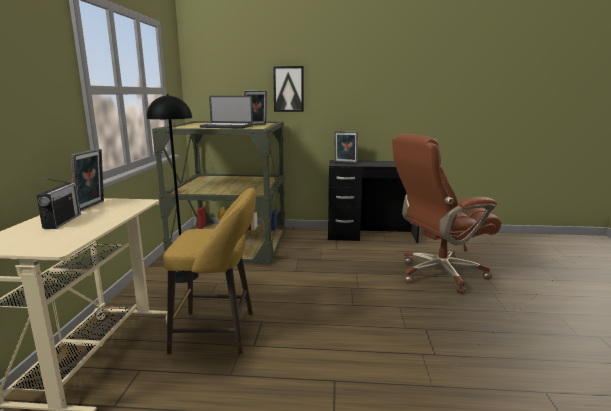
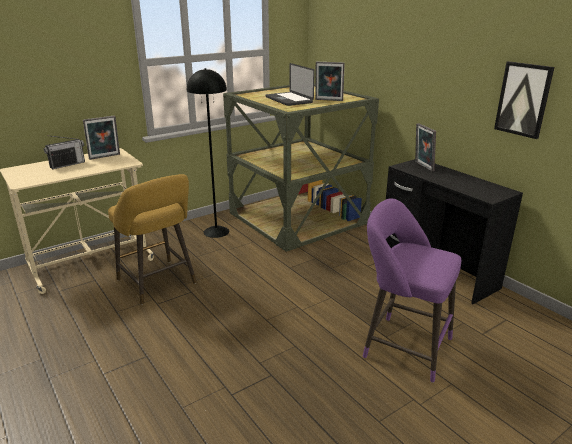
camera: 50 degrees right, 10 degrees up
picture [273,66,304,112] -> picture moved to [494,61,555,139]
brown office chair [392,134,501,294] -> purple stool [363,198,461,383]

